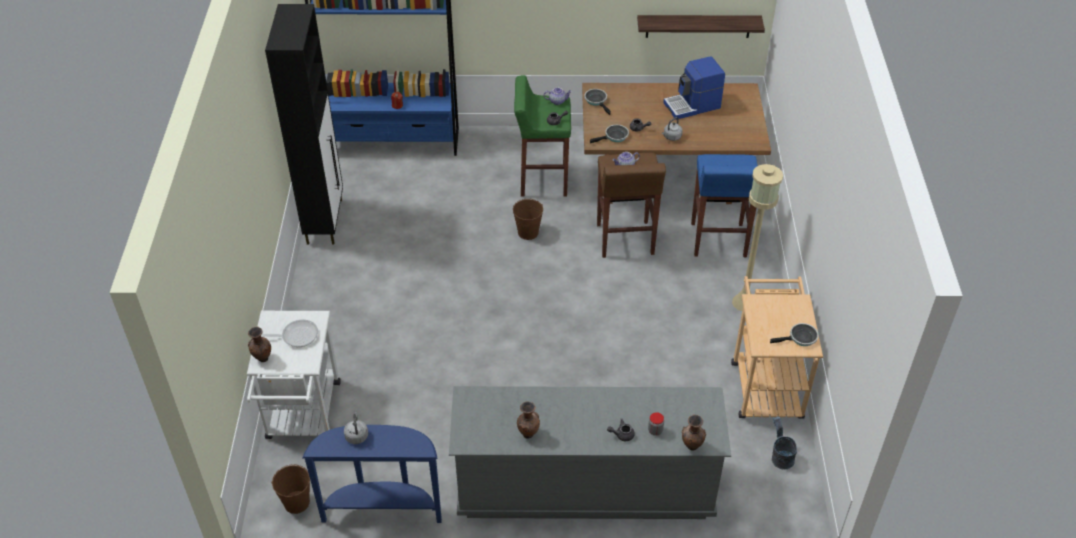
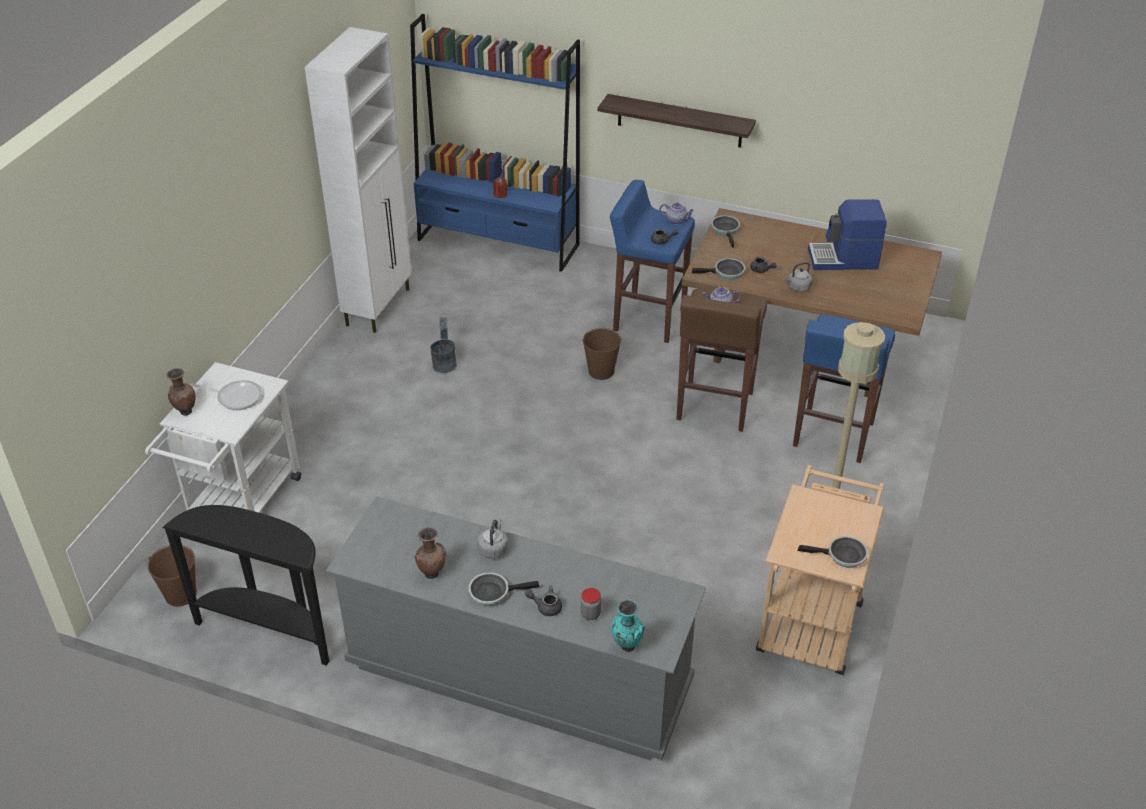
camera: 20 degrees right, 5 degrees down
black cabinet [265,4,343,245] -> white cabinet [305,27,412,333]
blue console table [302,425,442,523] -> black console table [162,505,329,666]
grey kettle [344,412,368,444] -> grey kettle moved to [478,519,508,559]
green stool [514,75,571,197] -> blue stool [610,180,695,343]
shelf [637,15,765,38] -> shelf moved to [598,94,756,148]
brown vase [682,415,706,451] -> turquoise vase [611,599,645,652]
grey bucket [772,417,797,469] -> grey bucket moved to [430,316,457,373]
none -> frying pan [468,572,539,606]

